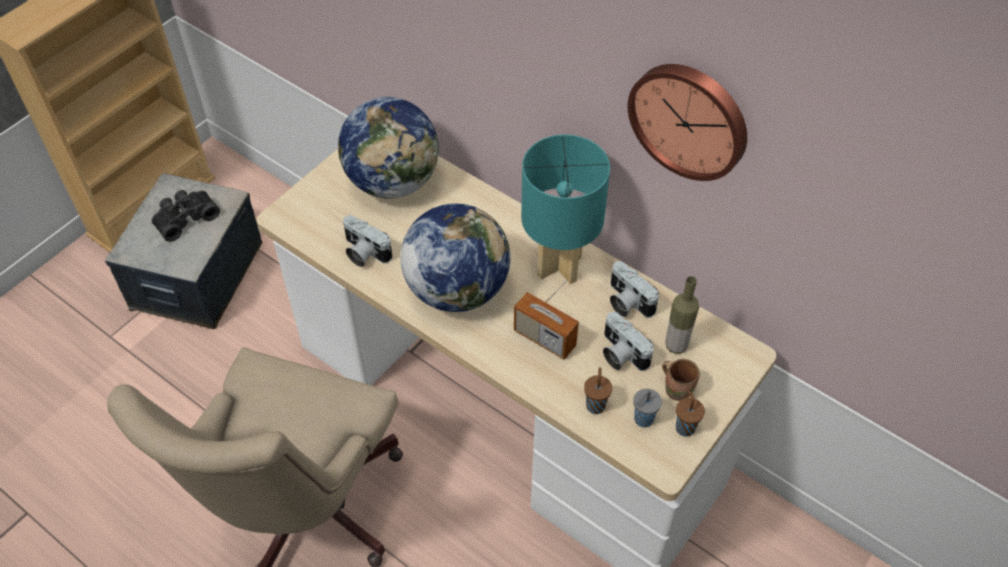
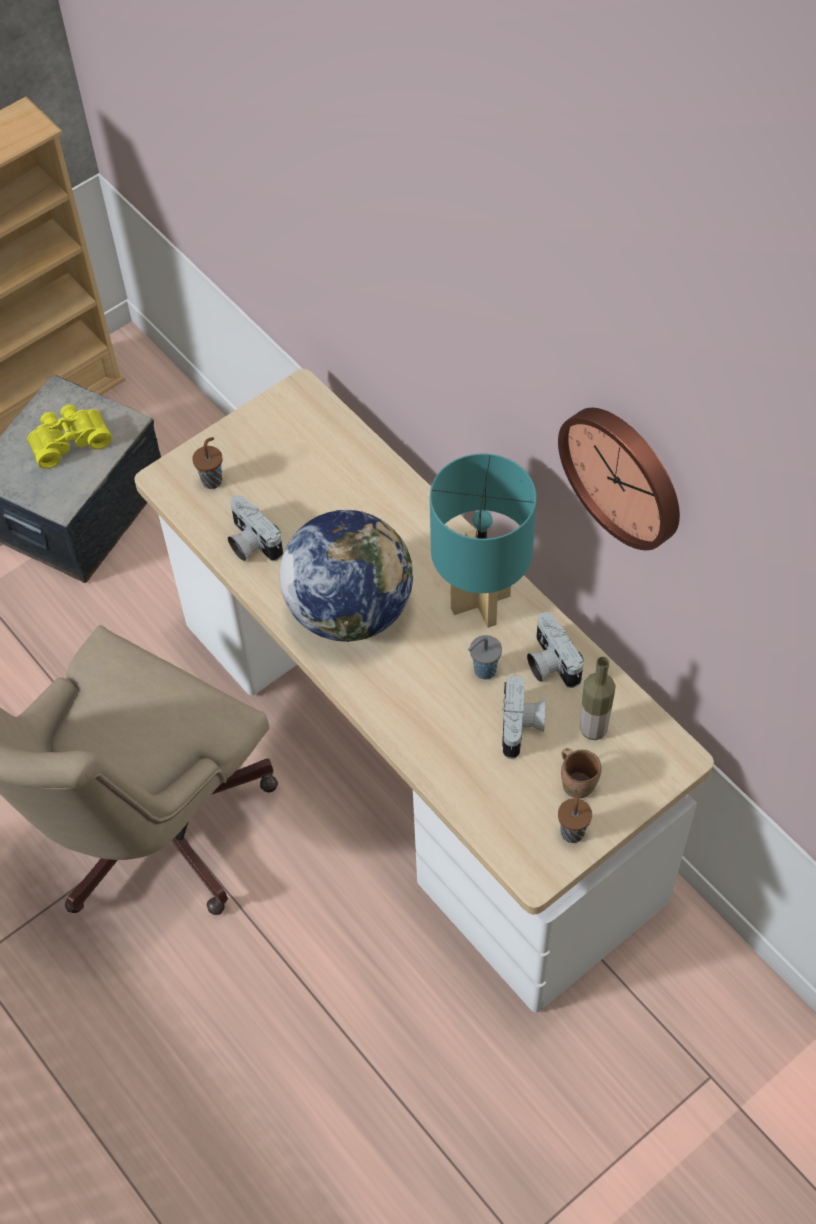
camera: 15 degrees right, 5 degrees up
black binoculars [152,190,220,242] -> yellow binoculars [27,404,112,469]
globe [338,97,439,199] -> none
radio [514,281,579,360] -> none
brown cup [584,367,612,414] -> brown cup moved to [192,437,223,489]
camera [603,312,654,371] -> camera turned 150 degrees counterclockwise [502,675,546,759]
grey cup [633,389,662,427] -> grey cup moved to [468,635,502,679]

